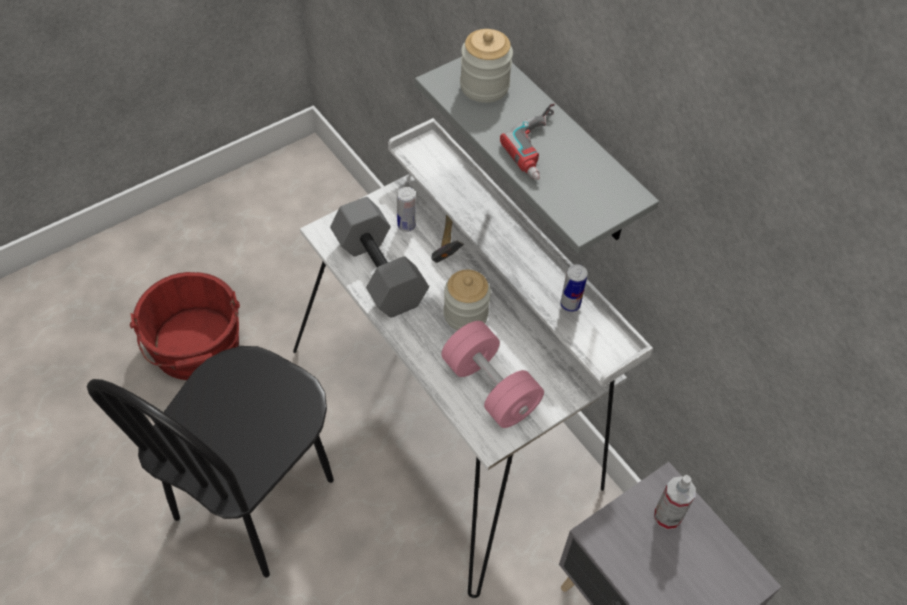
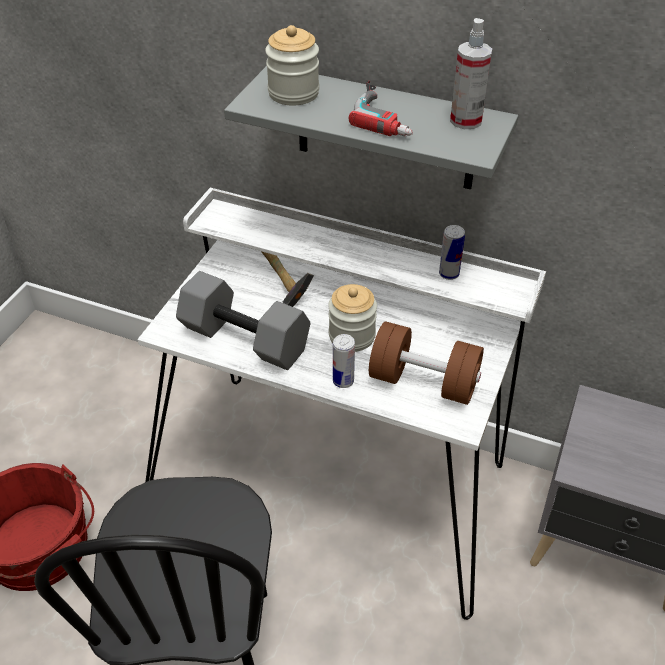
camera: 30 degrees left, 10 degrees down
can [397,187,416,232] -> can moved to [333,334,355,388]
pink dumbbell [441,321,544,428] -> brown dumbbell [369,321,484,405]
spray bottle [654,475,696,530] -> spray bottle moved to [450,18,492,129]

